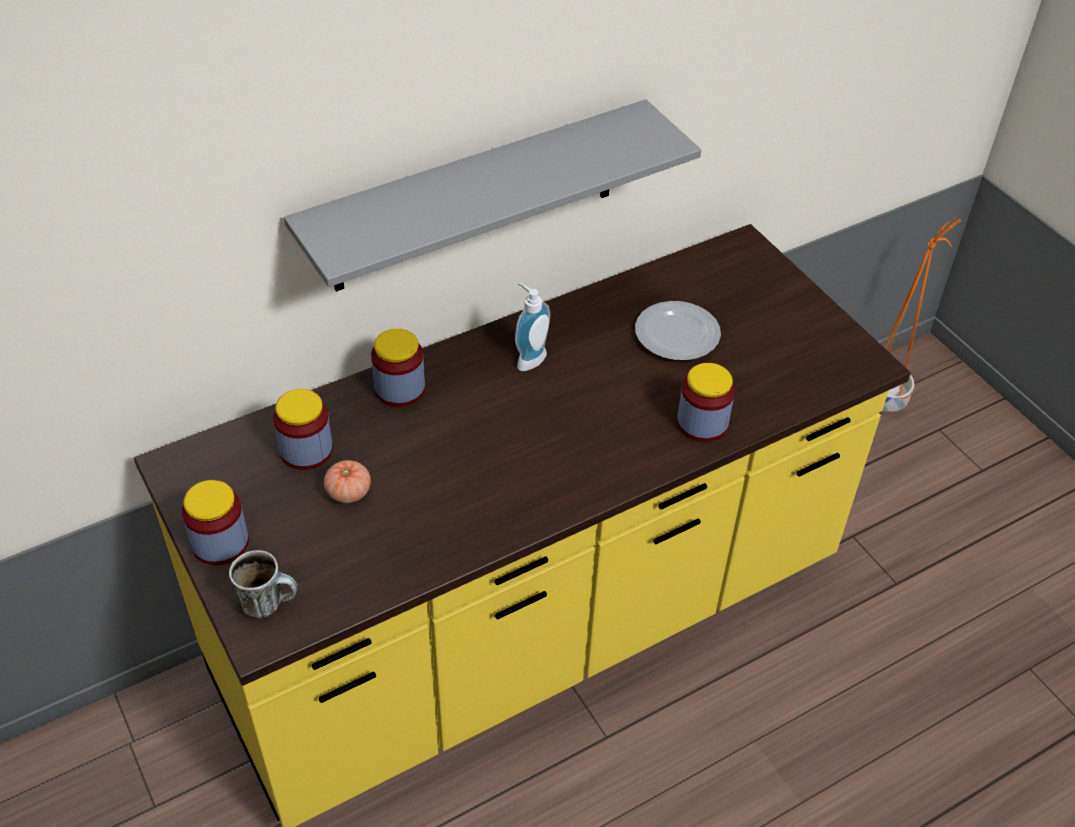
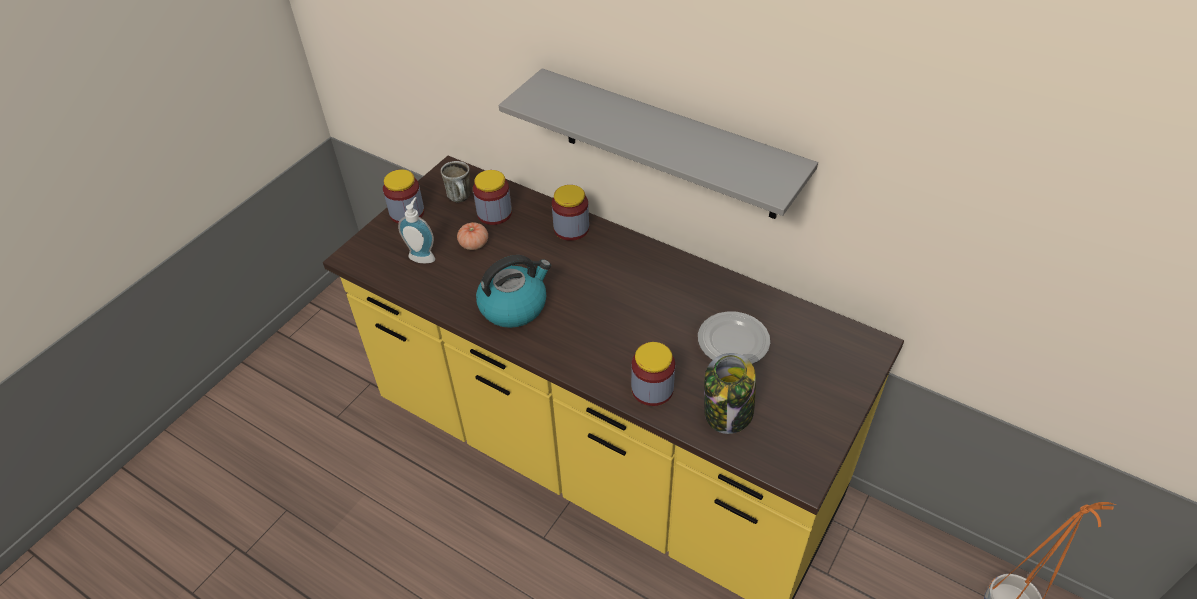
camera: 65 degrees right, 0 degrees up
mug [229,550,297,619] -> mug moved to [441,161,471,202]
soap dispenser [515,283,550,371] -> soap dispenser moved to [398,197,435,263]
none -> kettle [476,255,551,328]
none -> jar [704,353,756,434]

